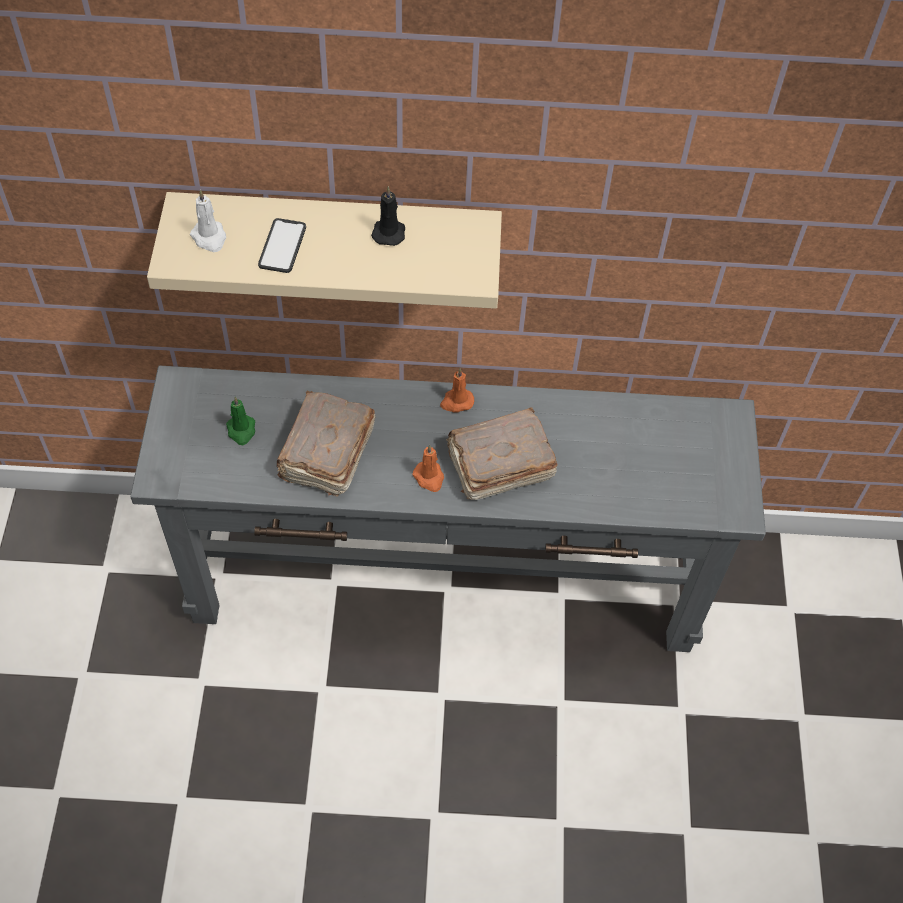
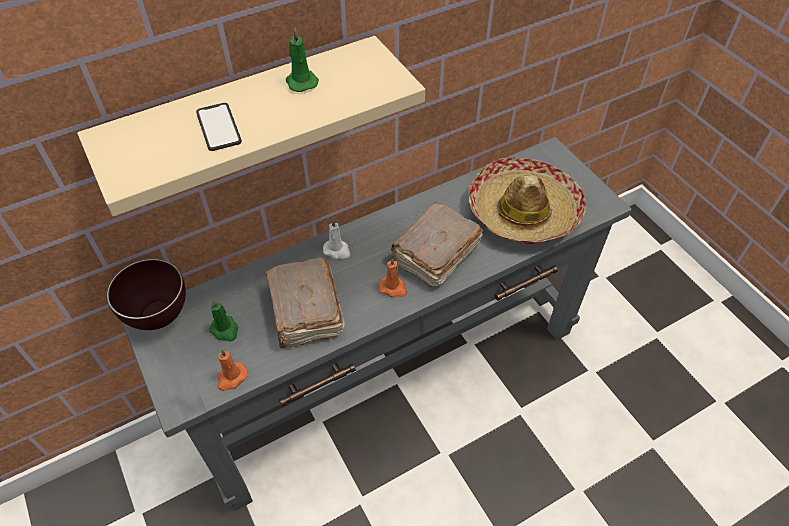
camera: 30 degrees left, 5 degrees down
white candle [190,189,226,252] -> white candle moved to [323,219,350,259]
black candle [371,186,405,246] -> green candle [286,28,319,92]
orange candle [440,368,474,413] -> orange candle moved to [218,349,248,391]
none -> brown bowl [107,259,186,330]
none -> hat [469,157,586,244]

